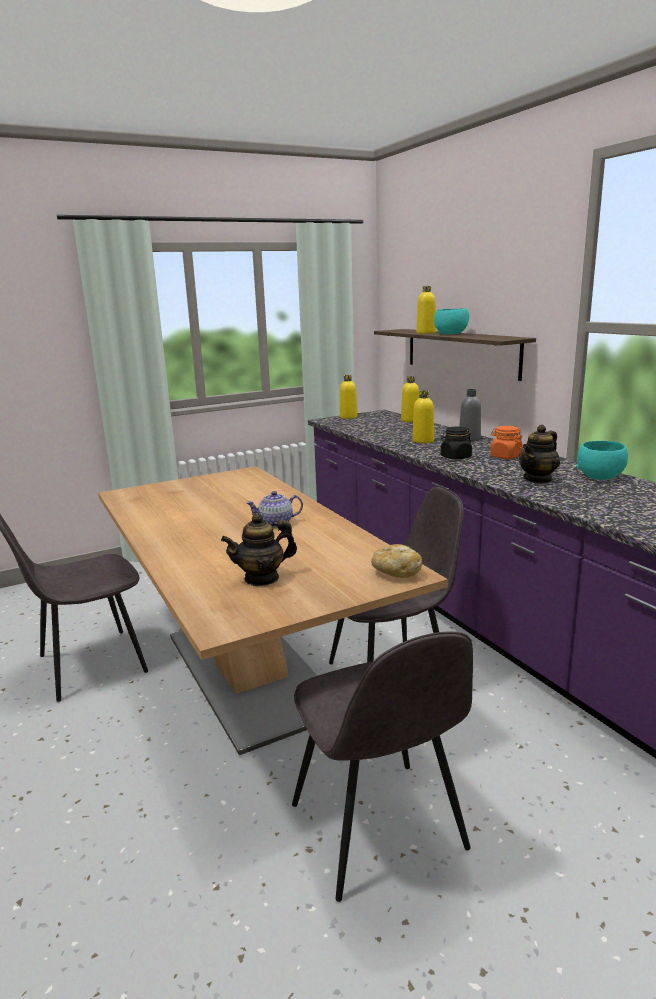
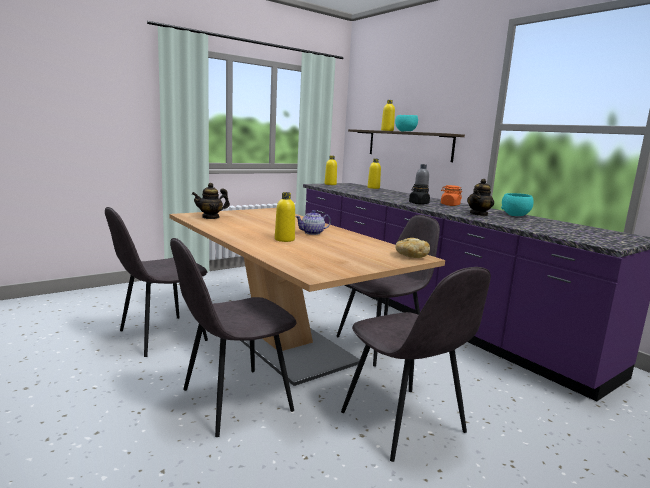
camera: 10 degrees left, 5 degrees down
teapot [221,513,297,586] -> teapot moved to [192,183,230,219]
yellow bottle [413,391,434,443] -> yellow bottle moved to [275,192,295,242]
none -> grey chair [170,238,297,437]

